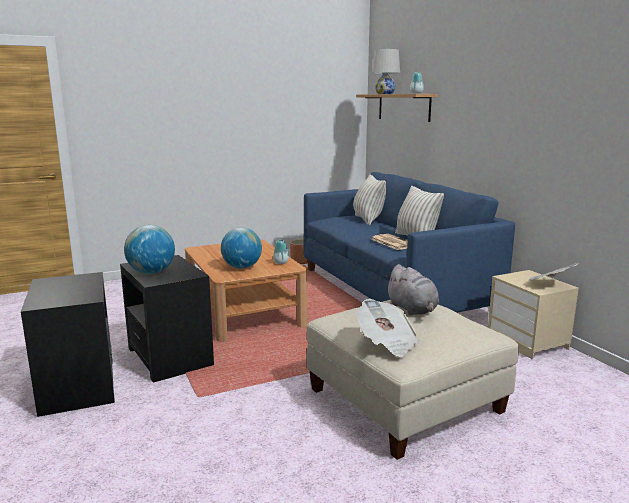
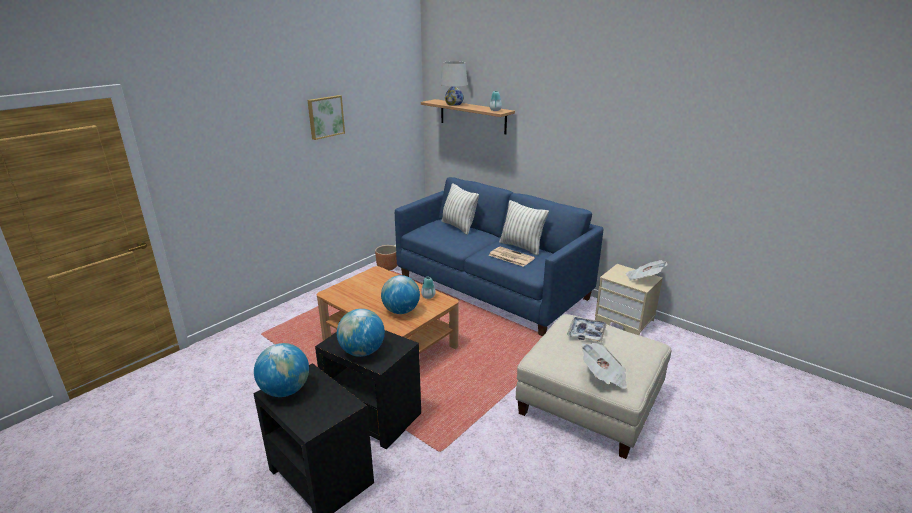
camera: 25 degrees left, 10 degrees up
grey plush toy [385,264,439,315] -> tray [567,317,607,342]
none -> globe [254,343,309,397]
none -> picture [307,95,345,140]

